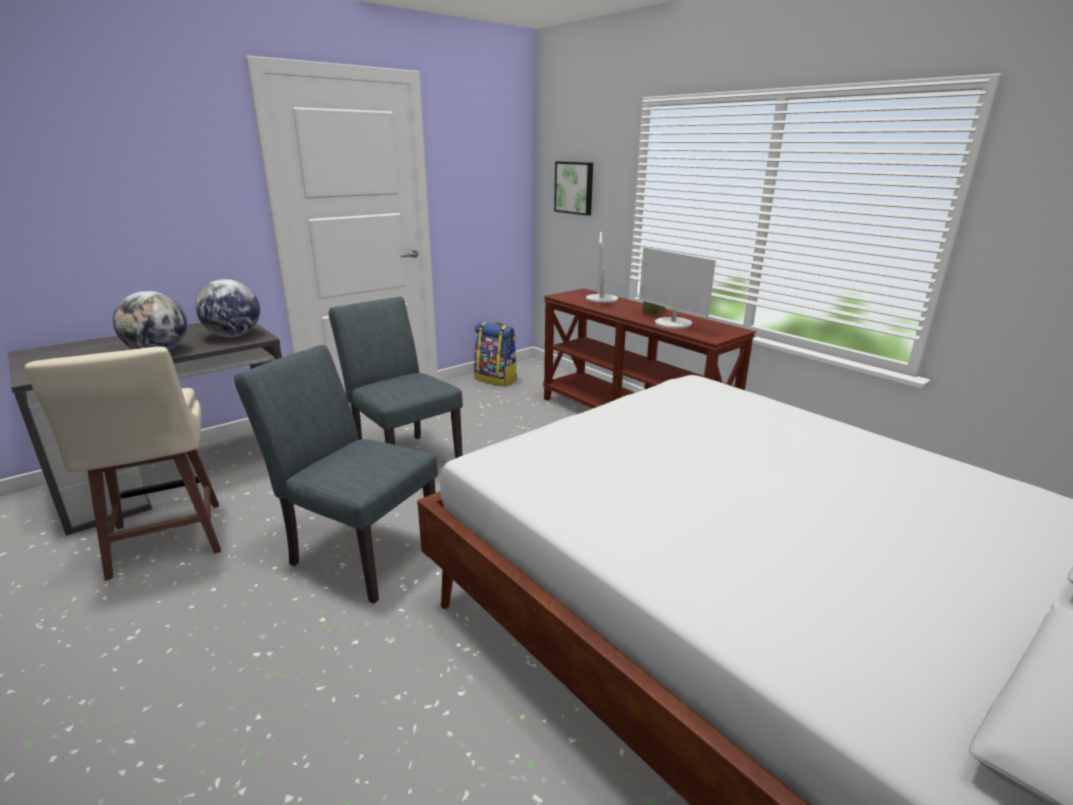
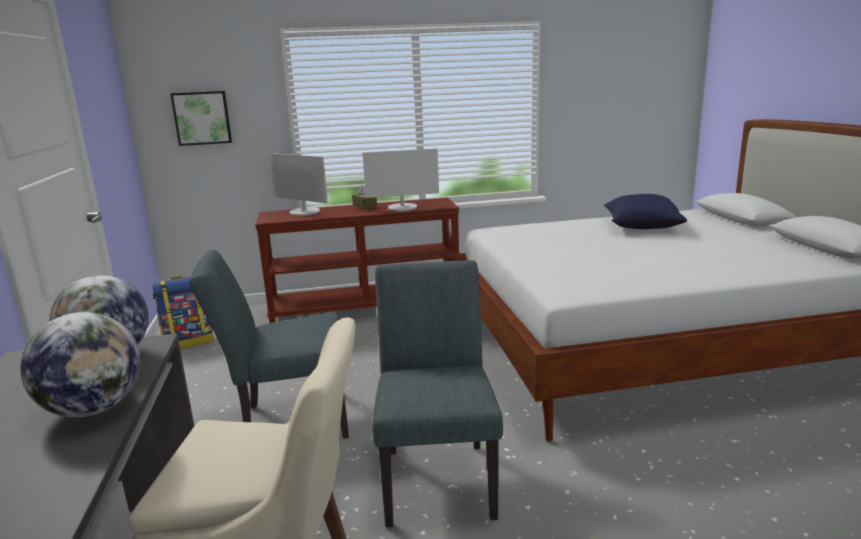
camera: 60 degrees left, 5 degrees down
grey chair [234,345,438,604] -> grey chair turned 120 degrees clockwise [372,260,503,527]
none -> blue pillow [604,194,687,229]

